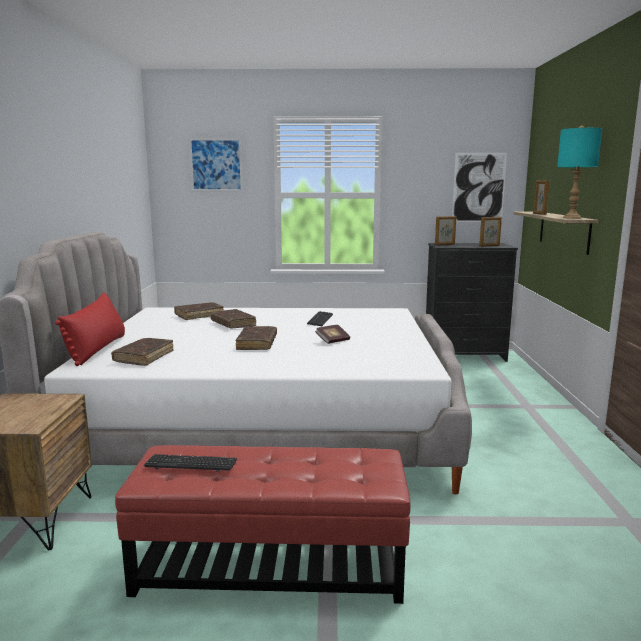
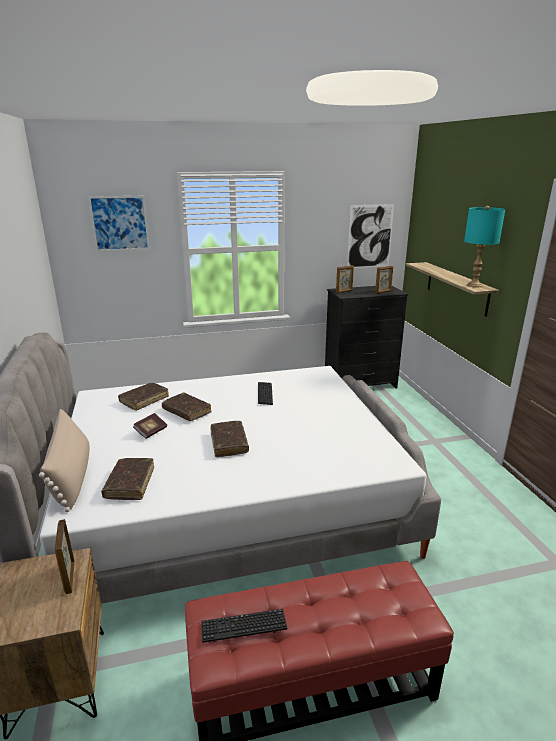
camera: 15 degrees left, 10 degrees up
red pillow [55,292,125,366] -> beige pillow [39,409,89,512]
book [315,325,350,344] -> book moved to [133,413,167,439]
picture frame [533,181,550,215] -> picture frame moved to [55,519,75,594]

